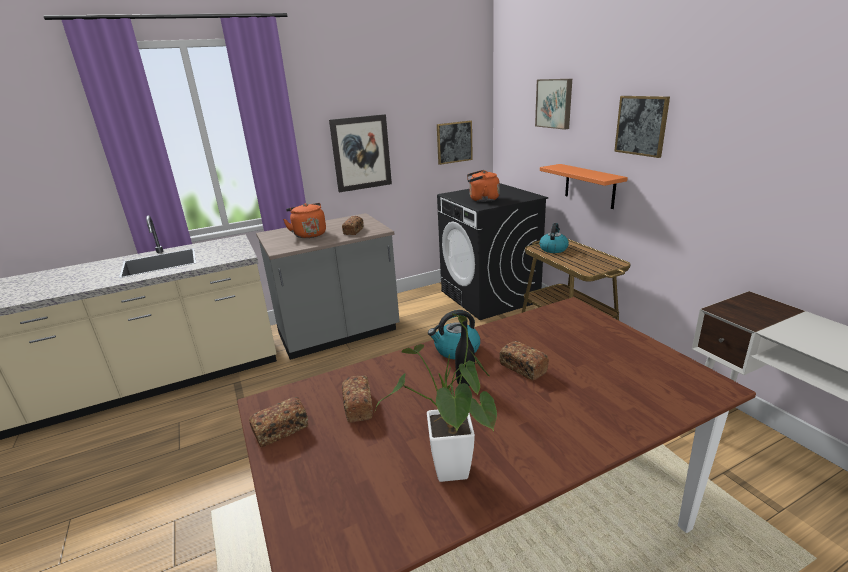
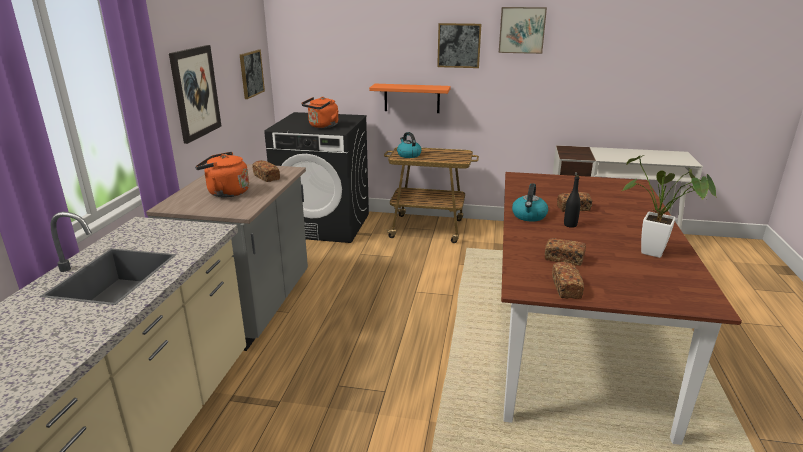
camera: 55 degrees left, 0 degrees up
picture [535,79,572,130] -> picture moved to [499,7,547,54]

